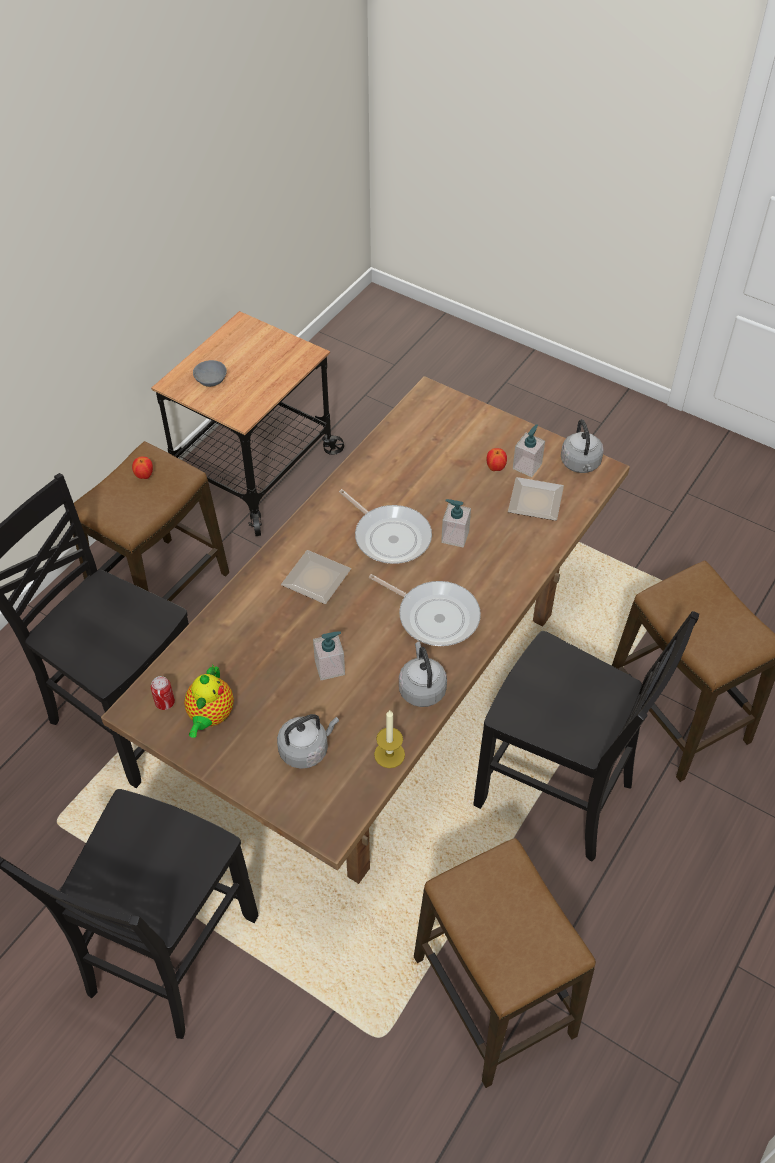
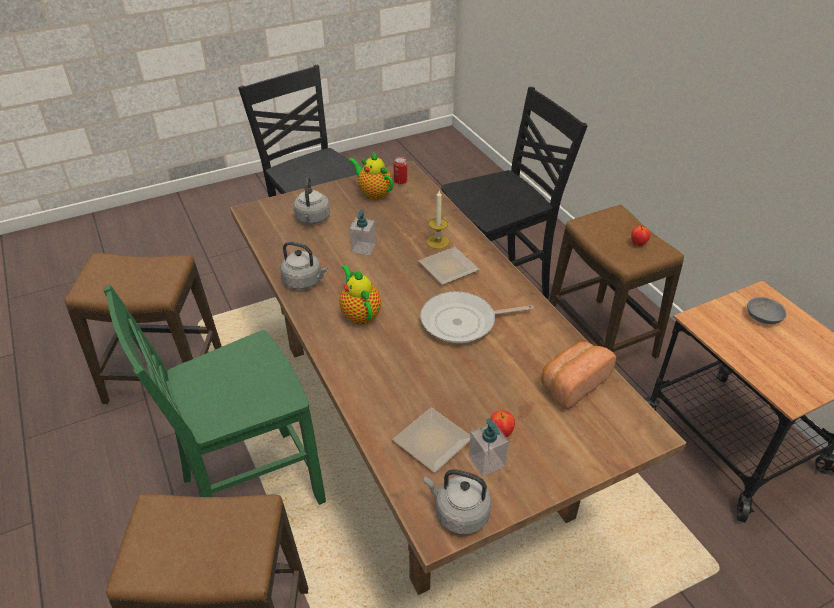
camera: 120 degrees right, 10 degrees down
frying pan [369,574,481,646] -> teapot [339,265,381,325]
candle [374,710,405,768] -> candle moved to [427,190,449,249]
soap dispenser [441,499,471,548] -> none
black chair [473,611,699,862] -> green chair [104,285,326,505]
none -> bread [541,342,616,409]

